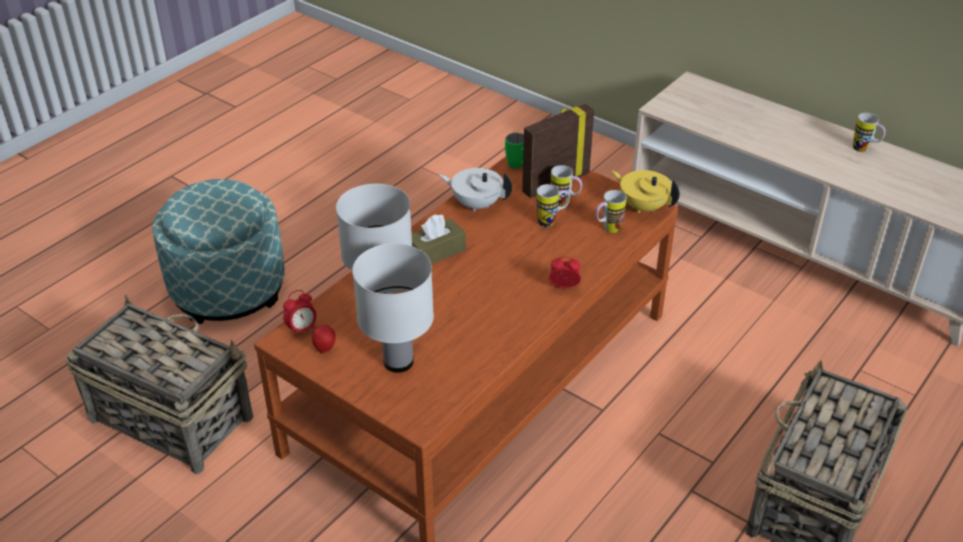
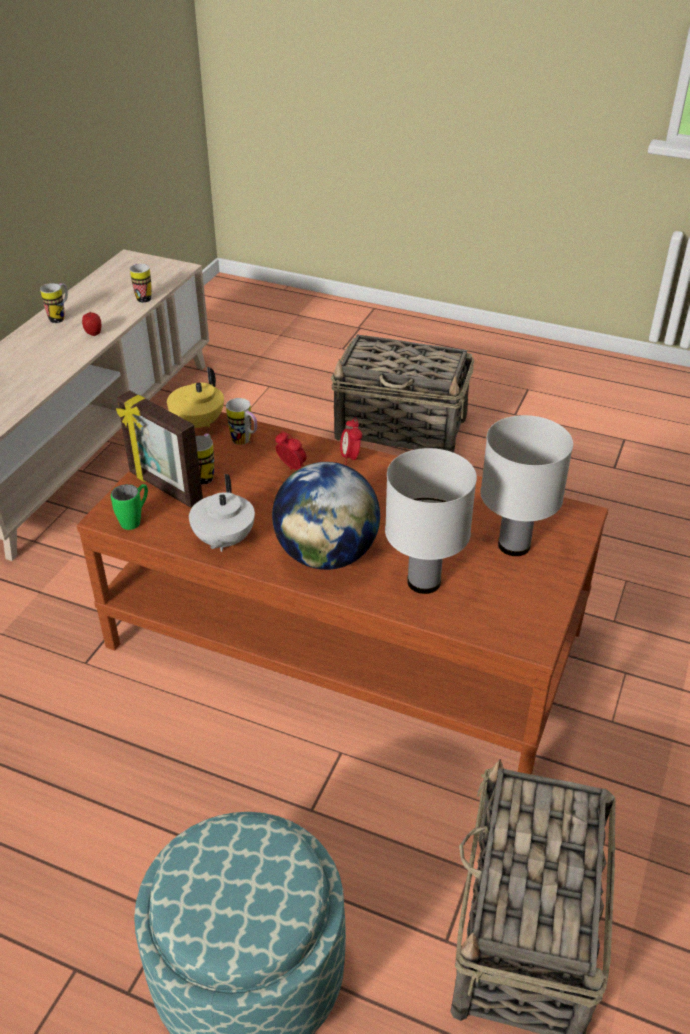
camera: 105 degrees left, 0 degrees up
alarm clock [283,290,317,338] -> alarm clock moved to [275,431,307,470]
apple [312,325,336,353] -> apple moved to [82,311,101,336]
brown tissue box [412,214,466,264] -> globe [272,462,380,570]
mug [536,184,570,227] -> mug moved to [130,264,152,303]

